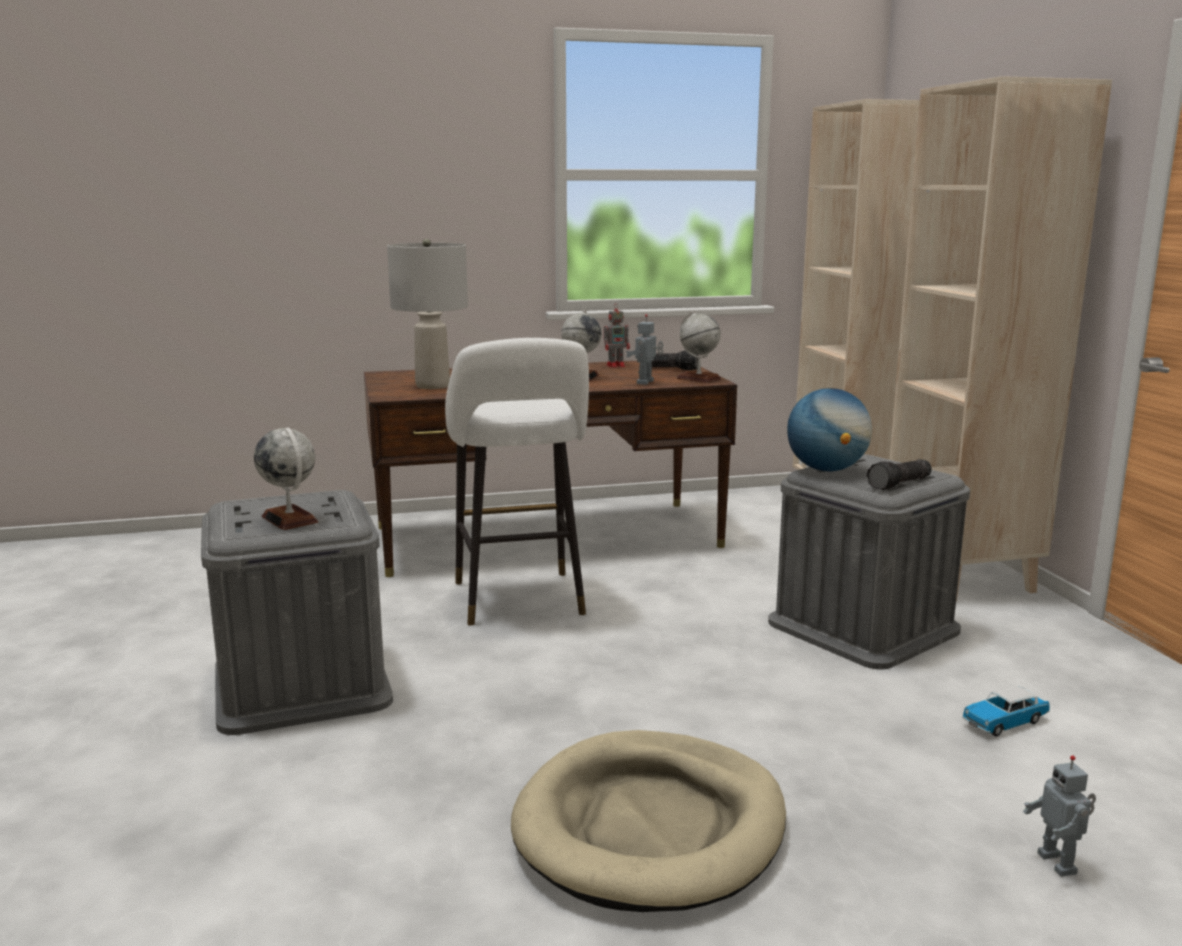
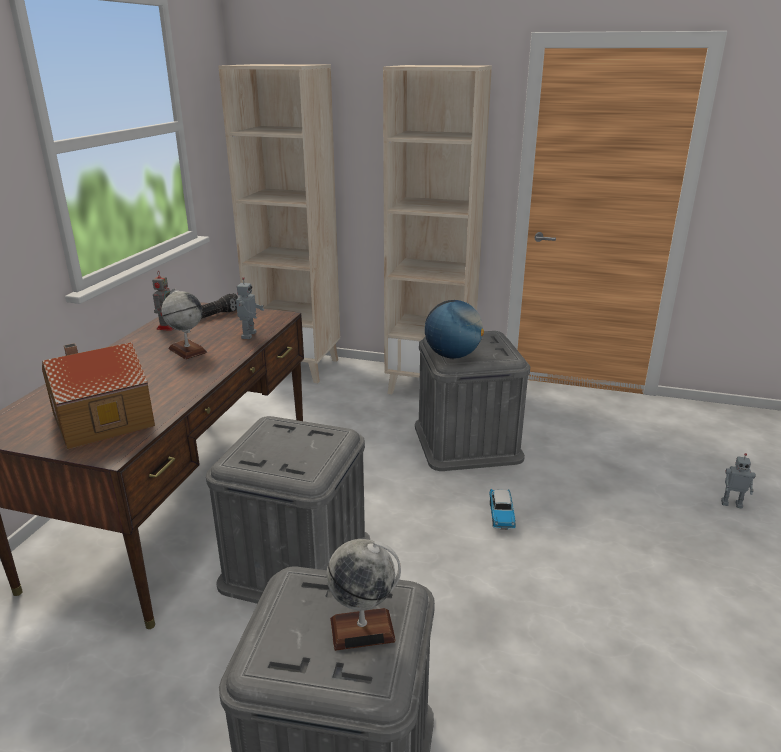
camera: 60 degrees left, 10 degrees up
grey table lamp [387,239,468,389] -> toy house [42,342,155,450]
white stool [445,338,589,626] -> grey storage box [206,416,370,604]
beige dog bed [511,730,786,912] -> none
toy robot [626,314,663,385] -> toy robot turned 135 degrees counterclockwise [230,277,264,339]
globe [677,311,721,383] -> none
flashlight [867,459,932,490] -> none
toy car [962,686,1050,737] -> toy car moved to [489,489,516,530]

